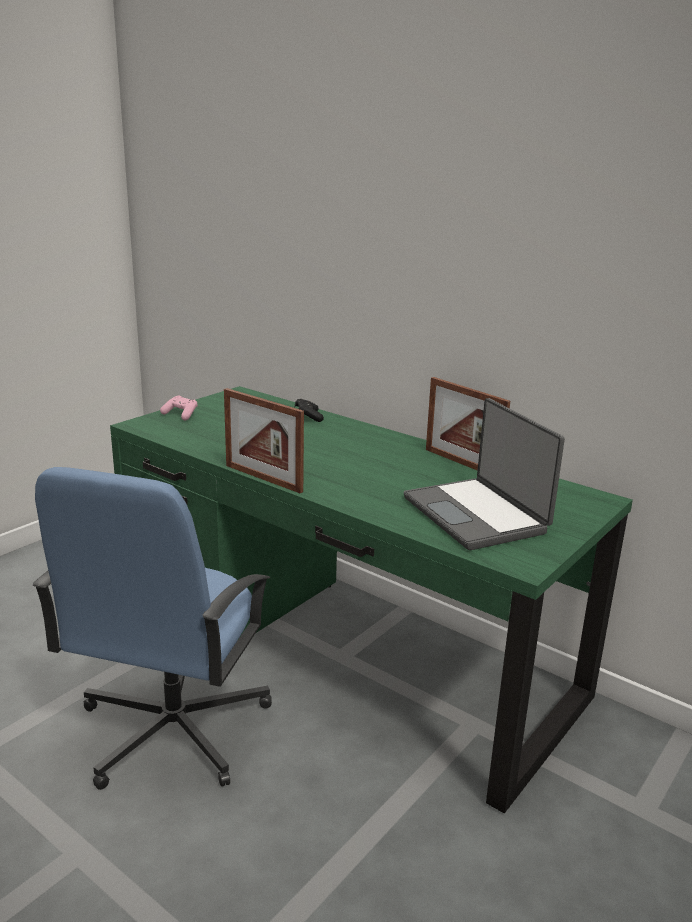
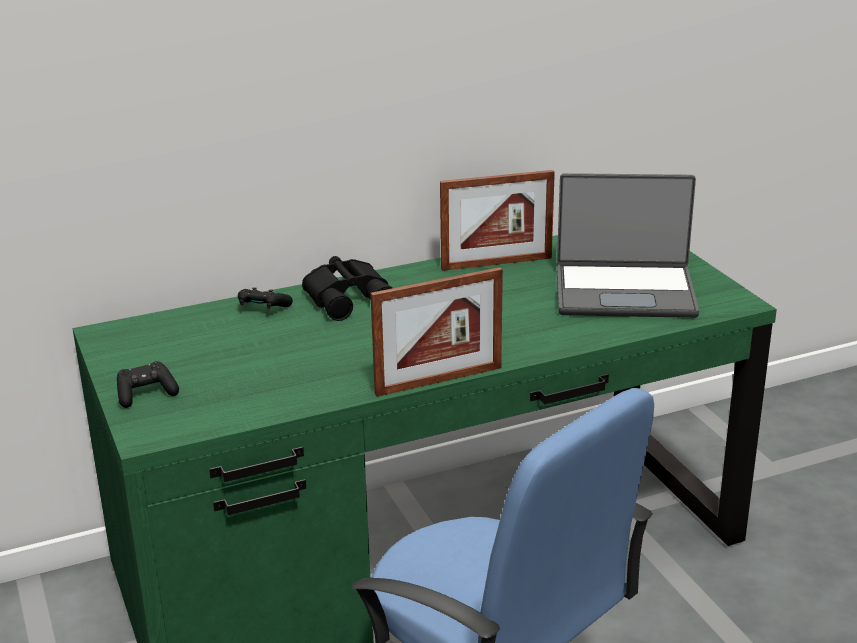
camera: 60 degrees left, 5 degrees up
pink game controller [160,396,198,420] -> black game controller [117,361,179,408]
none -> black binoculars [302,256,393,321]

